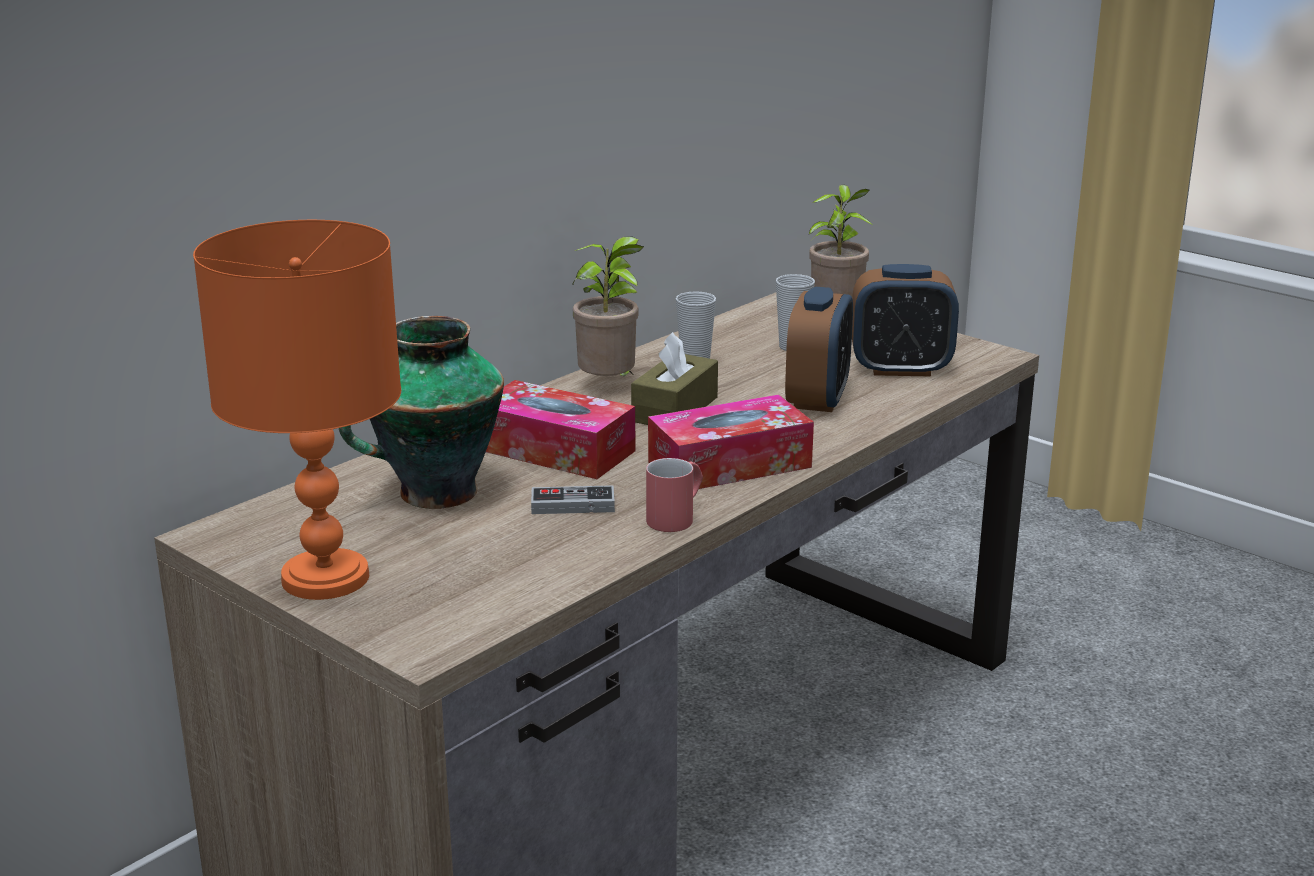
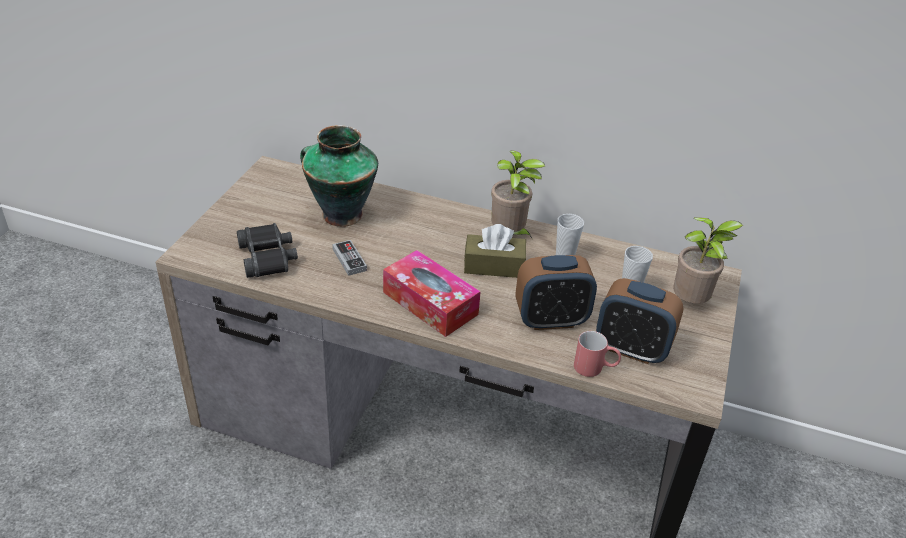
camera: 65 degrees right, 15 degrees up
orange table lamp [193,220,401,600] -> none
tissue box [486,380,636,479] -> none
red mug [646,458,703,532] -> red mug moved to [574,331,621,377]
alarm clock [852,264,959,376] -> alarm clock turned 45 degrees counterclockwise [596,278,683,364]
none -> black binoculars [237,223,298,278]

